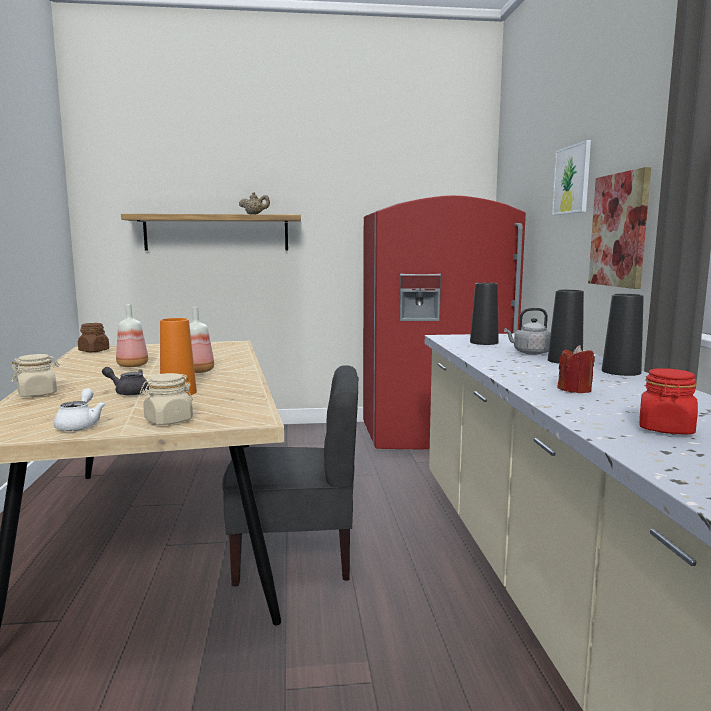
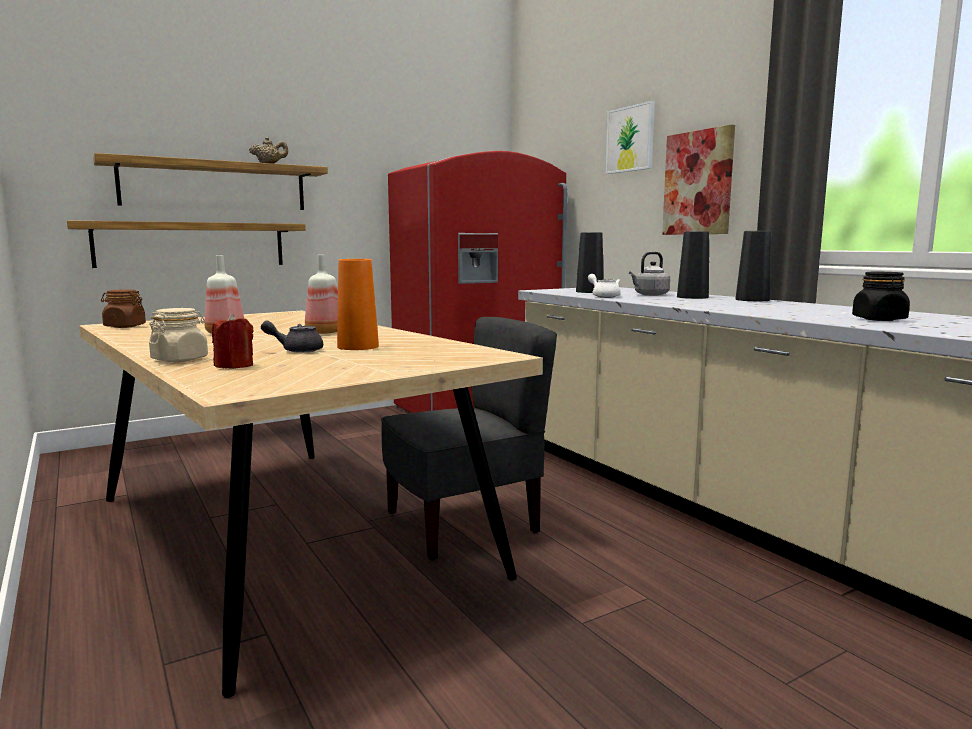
camera: 25 degrees left, 0 degrees up
white teapot [54,388,105,431] -> white teapot moved to [588,274,621,298]
beige jar [140,373,193,425] -> none
red candle [558,345,595,393] -> red candle moved to [212,313,253,369]
red jar [639,368,698,434] -> black jar [852,272,910,321]
none -> shelf [67,220,306,268]

